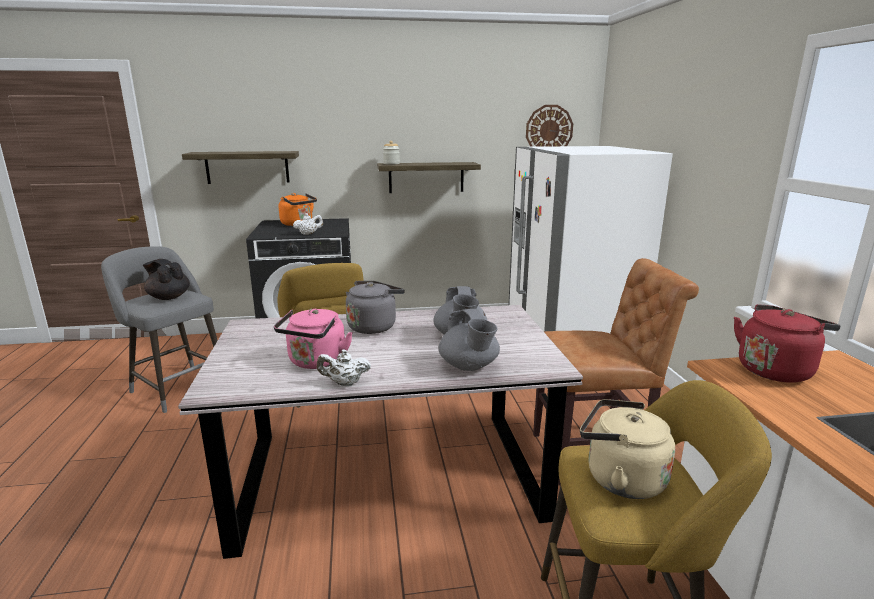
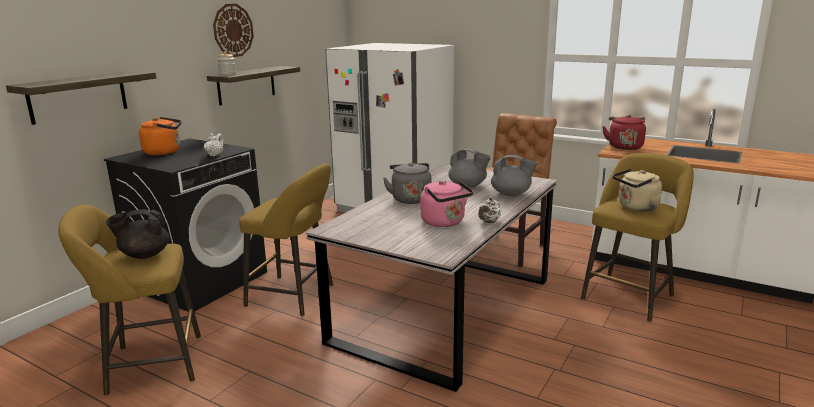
camera: 50 degrees left, 0 degrees up
grey stool [101,246,218,413] -> yellow stool [58,205,201,396]
wall clock [526,105,573,147] -> wall clock moved to [213,4,254,57]

